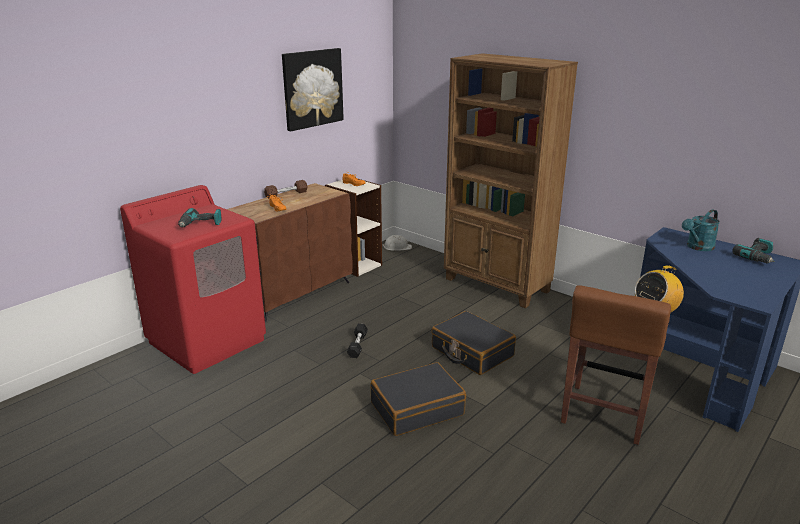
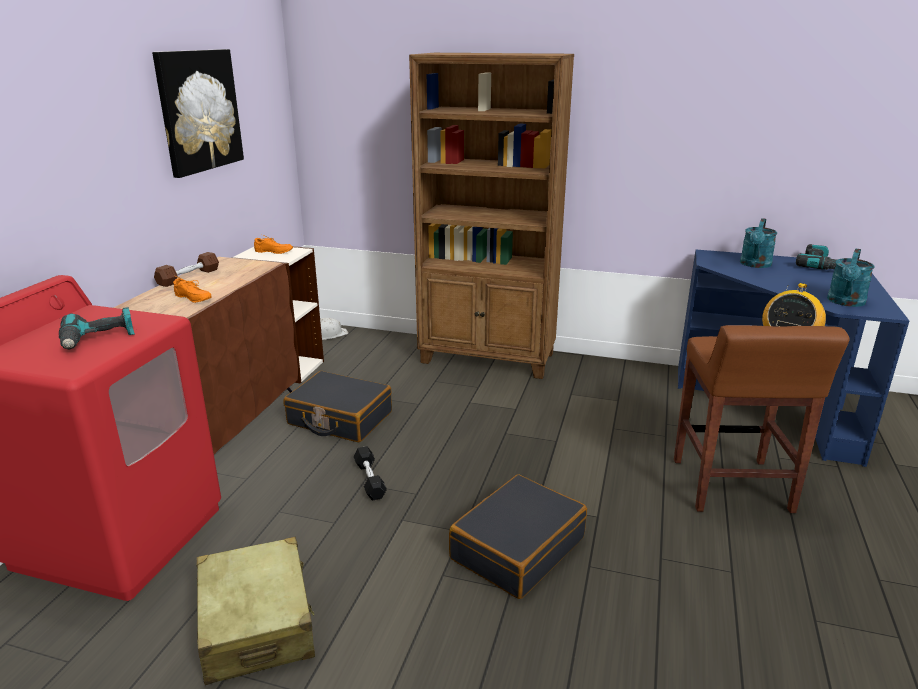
camera: 25 degrees left, 0 degrees up
black suitcase [431,311,516,375] -> black suitcase moved to [284,371,392,442]
none -> beige suitcase [196,537,315,685]
none -> turquoise watering can [827,248,875,307]

